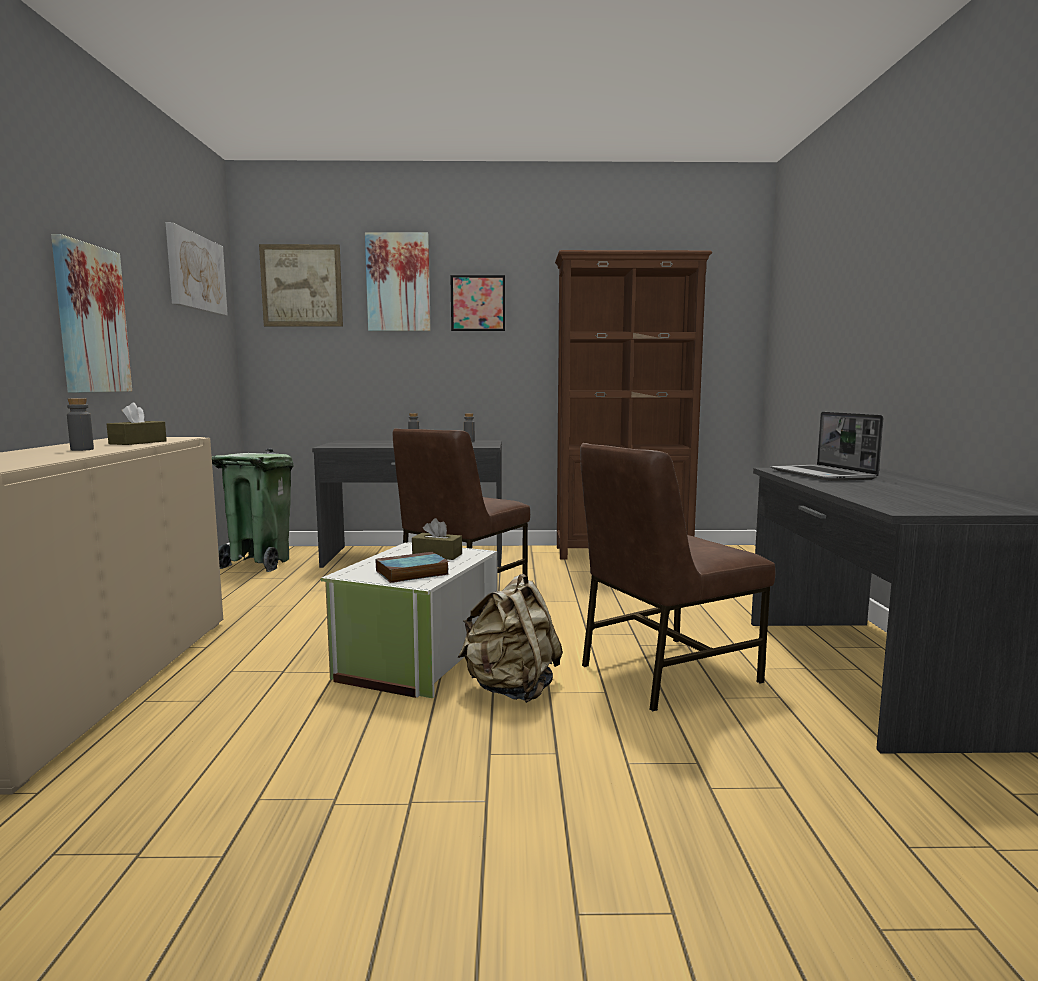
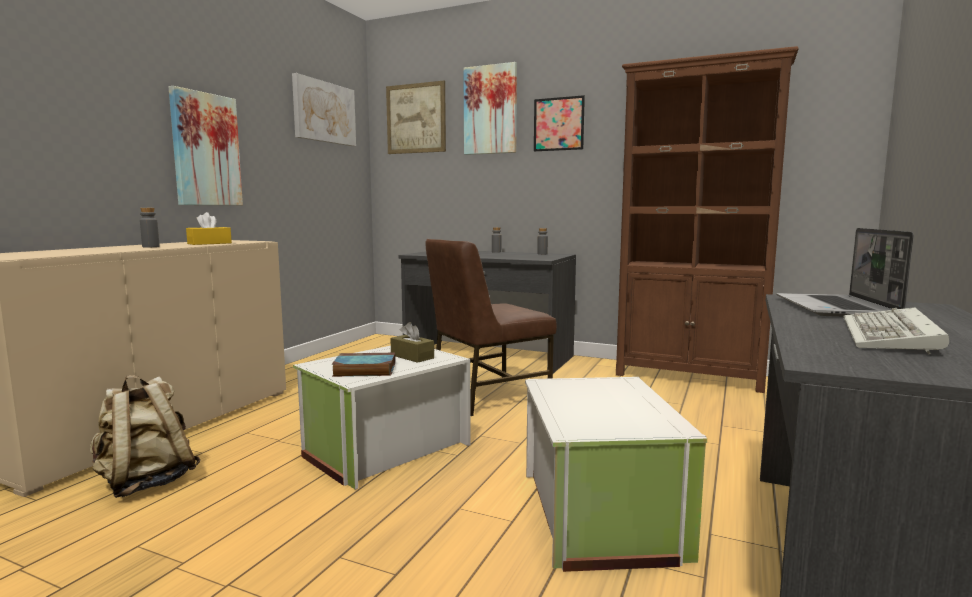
camera: 25 degrees right, 0 degrees up
brown tissue box [107,402,167,445] -> yellow tissue box [186,212,232,245]
green trash can [212,448,293,572] -> none
beige backpack [458,574,563,703] -> beige backpack moved to [90,375,200,498]
brown chair [580,443,775,711] -> white storage box [525,377,707,572]
none -> keyboard [843,307,949,354]

